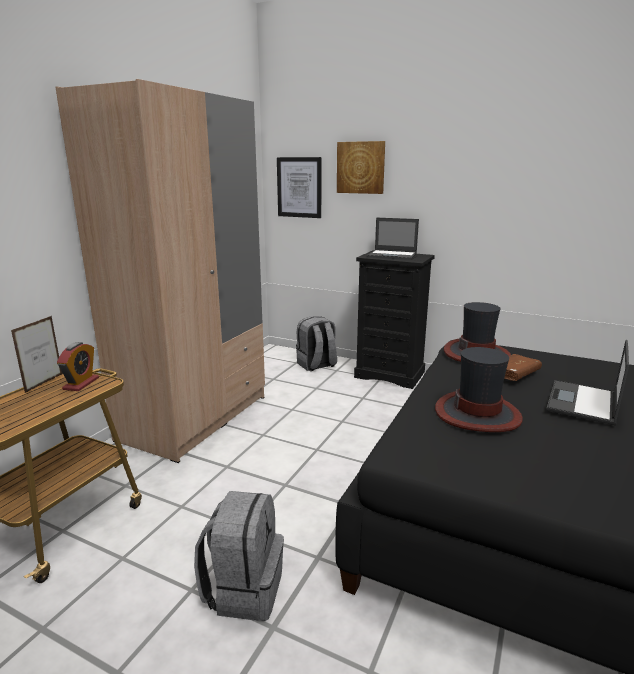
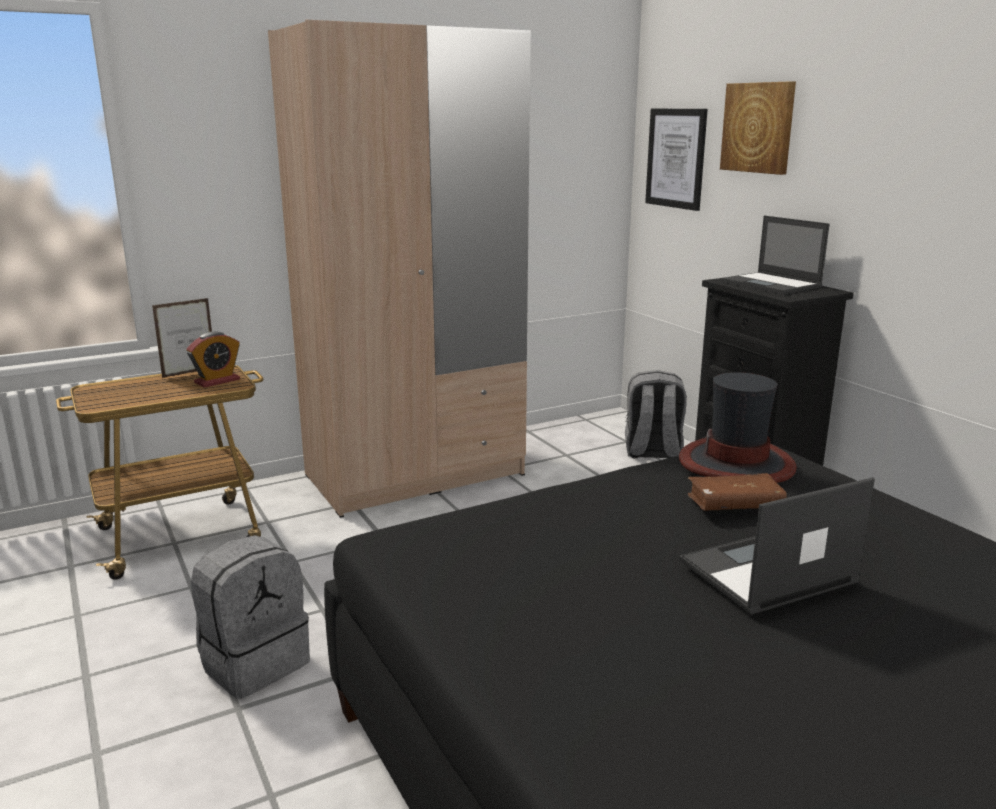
camera: 35 degrees right, 0 degrees up
hat [435,347,523,432] -> none

